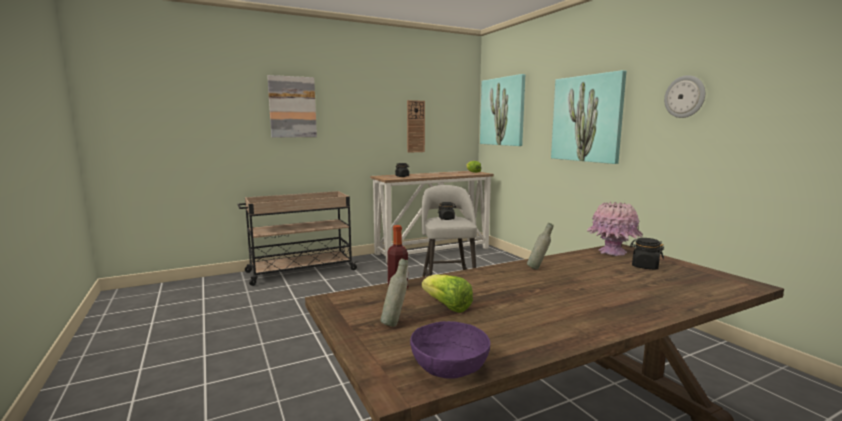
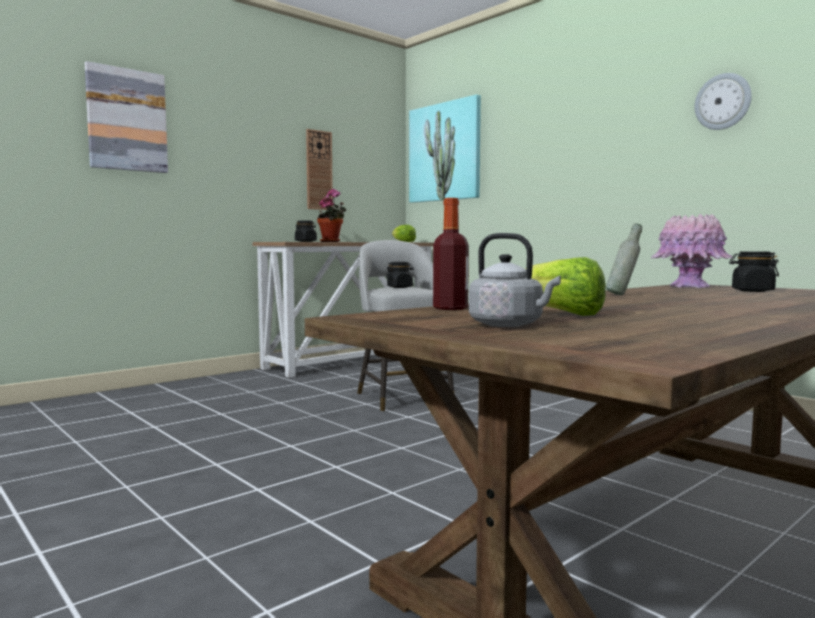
camera: 15 degrees left, 5 degrees down
beige cart [237,191,357,286] -> none
grey bottle [380,258,408,327] -> grey kettle [469,233,561,327]
purple bowl [410,321,490,378] -> none
picture [551,70,626,164] -> none
none -> potted plant [317,189,347,242]

